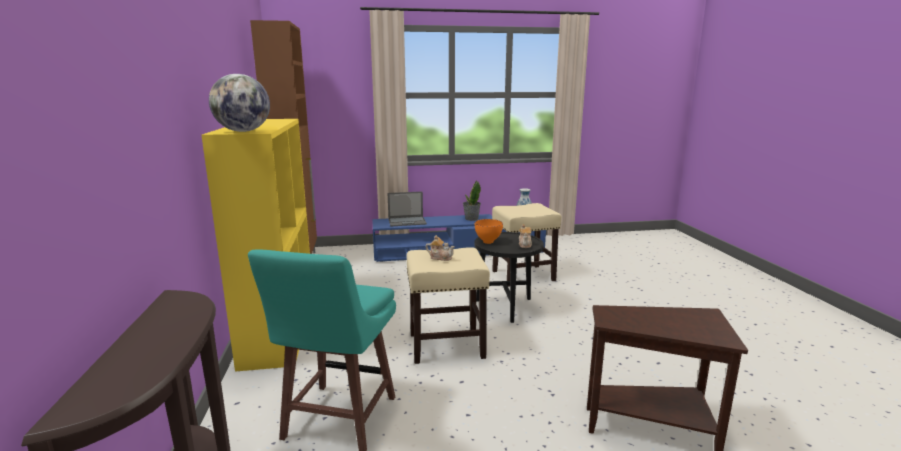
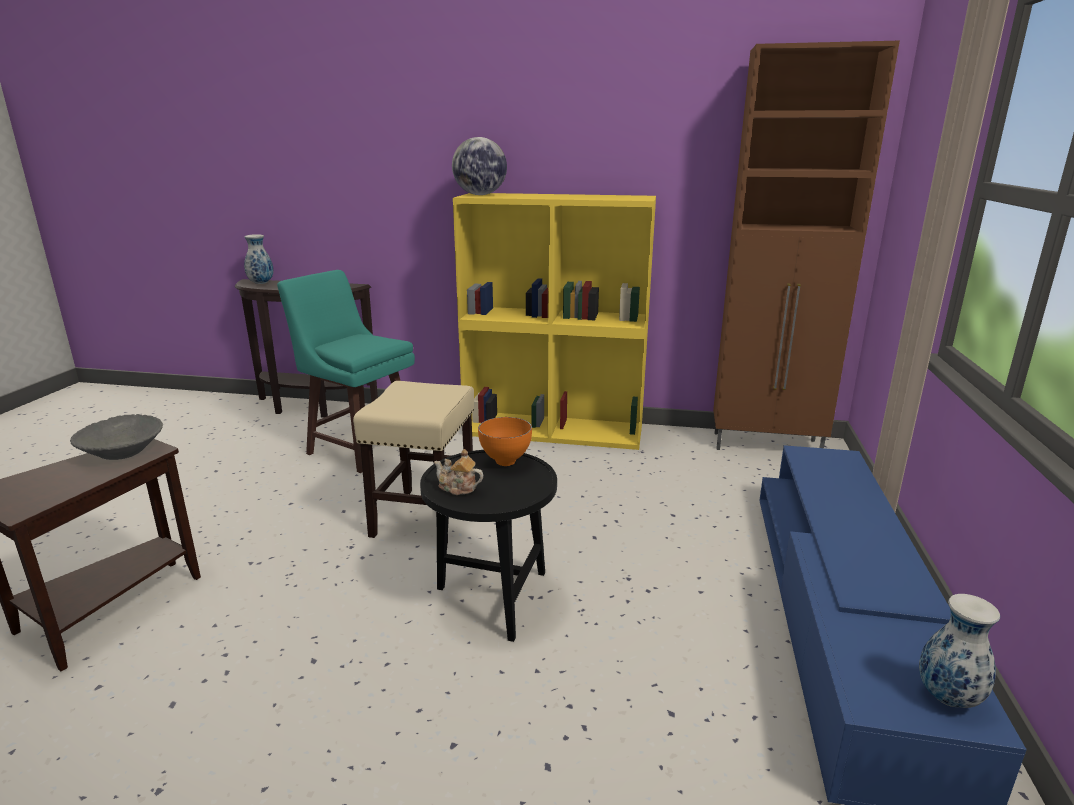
camera: 110 degrees right, 5 degrees up
laptop [388,191,427,226] -> none
teapot [426,235,455,261] -> none
potted plant [463,180,481,221] -> none
beige stool [492,203,561,287] -> none
none -> grey bowl [70,414,163,460]
none -> vase [244,234,274,284]

